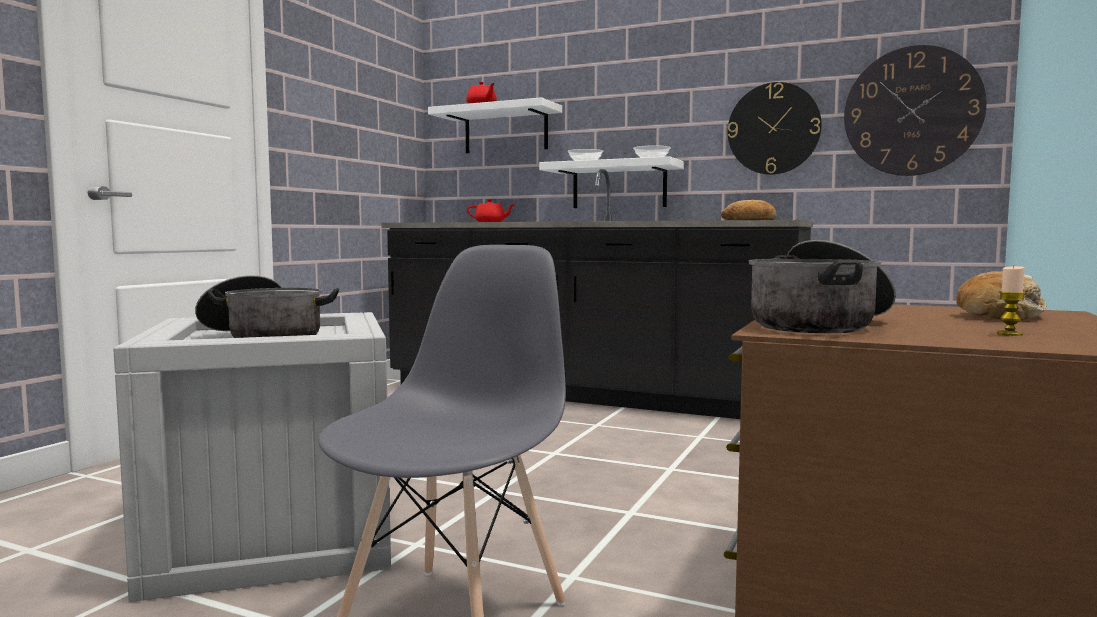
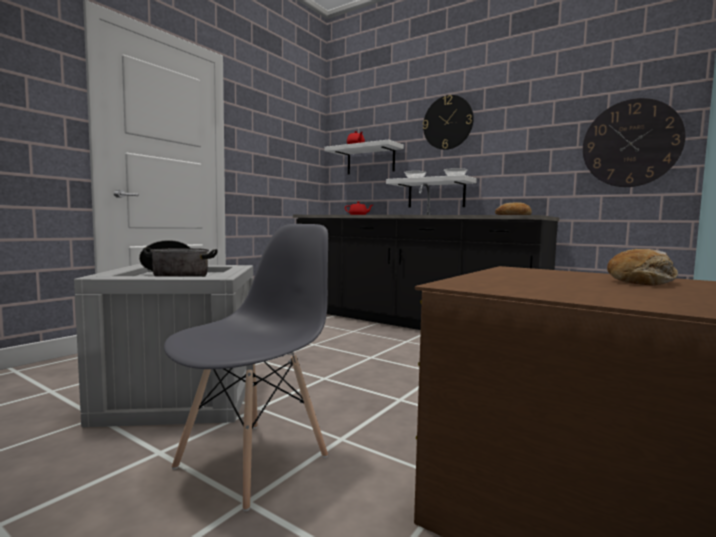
camera: 10 degrees right, 0 degrees up
wall clock [728,82,822,175] -> wall clock moved to [423,95,474,150]
cooking pot [749,240,896,333] -> none
candle [996,265,1026,336] -> none

